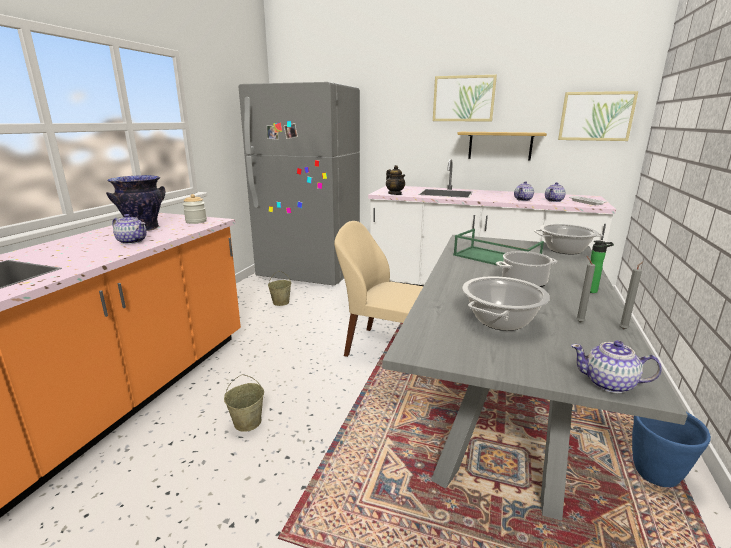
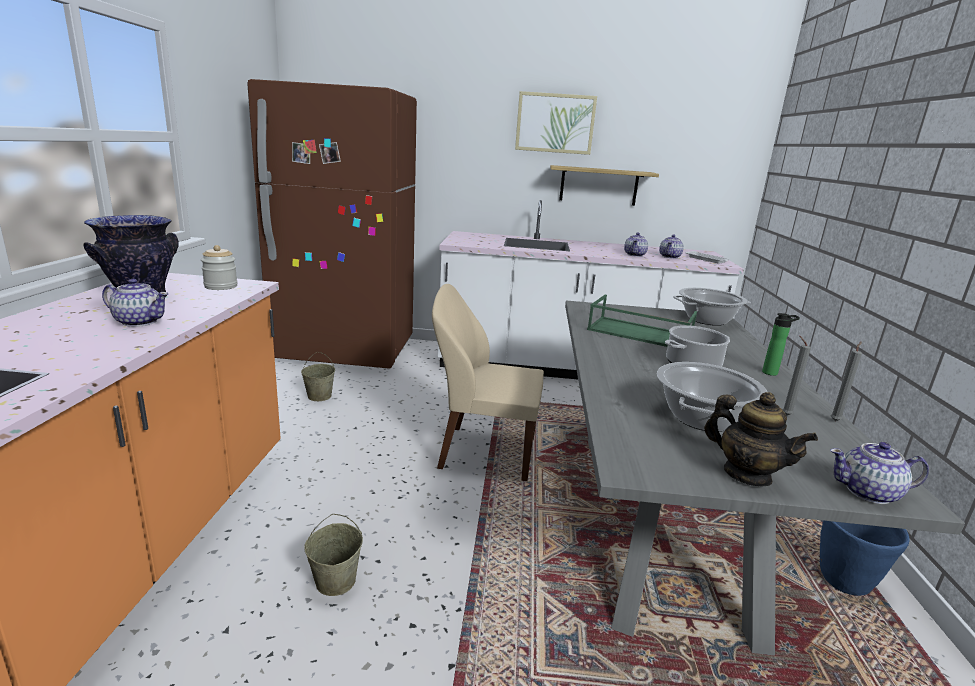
camera: 15 degrees left, 0 degrees up
grey fridge [239,82,360,286] -> brown fridge [247,79,417,369]
teapot [386,165,405,195] -> teapot moved to [704,392,818,486]
picture [558,91,638,141] -> none

